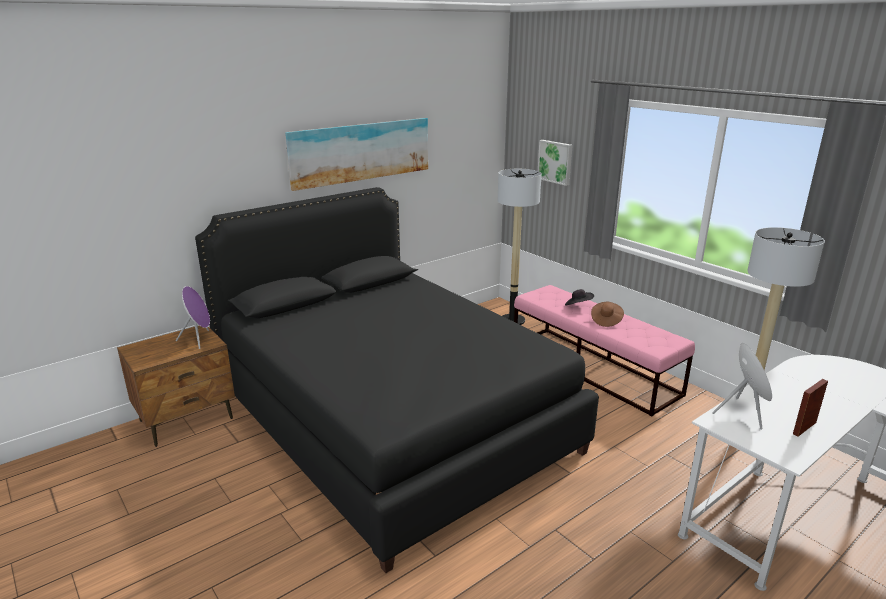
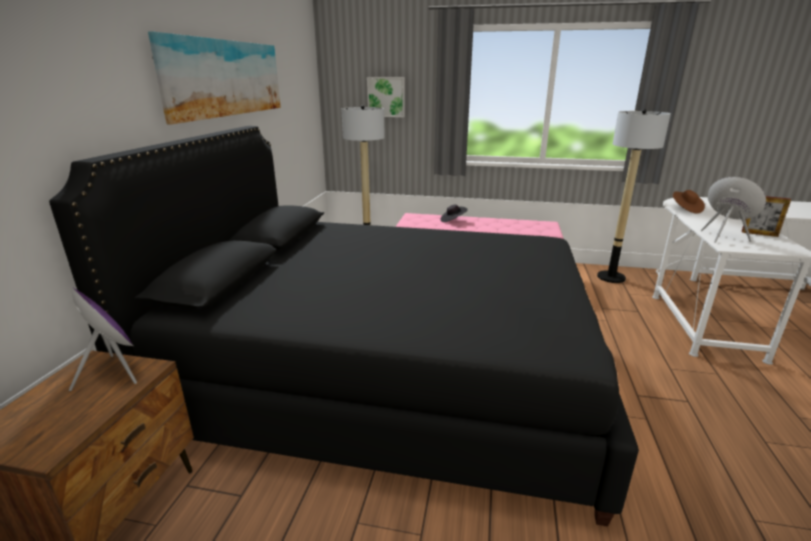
camera: 40 degrees left, 0 degrees up
brown hat [591,302,624,327] -> brown hat moved to [673,190,705,214]
picture frame [793,379,828,437] -> picture frame turned 75 degrees counterclockwise [742,196,791,237]

